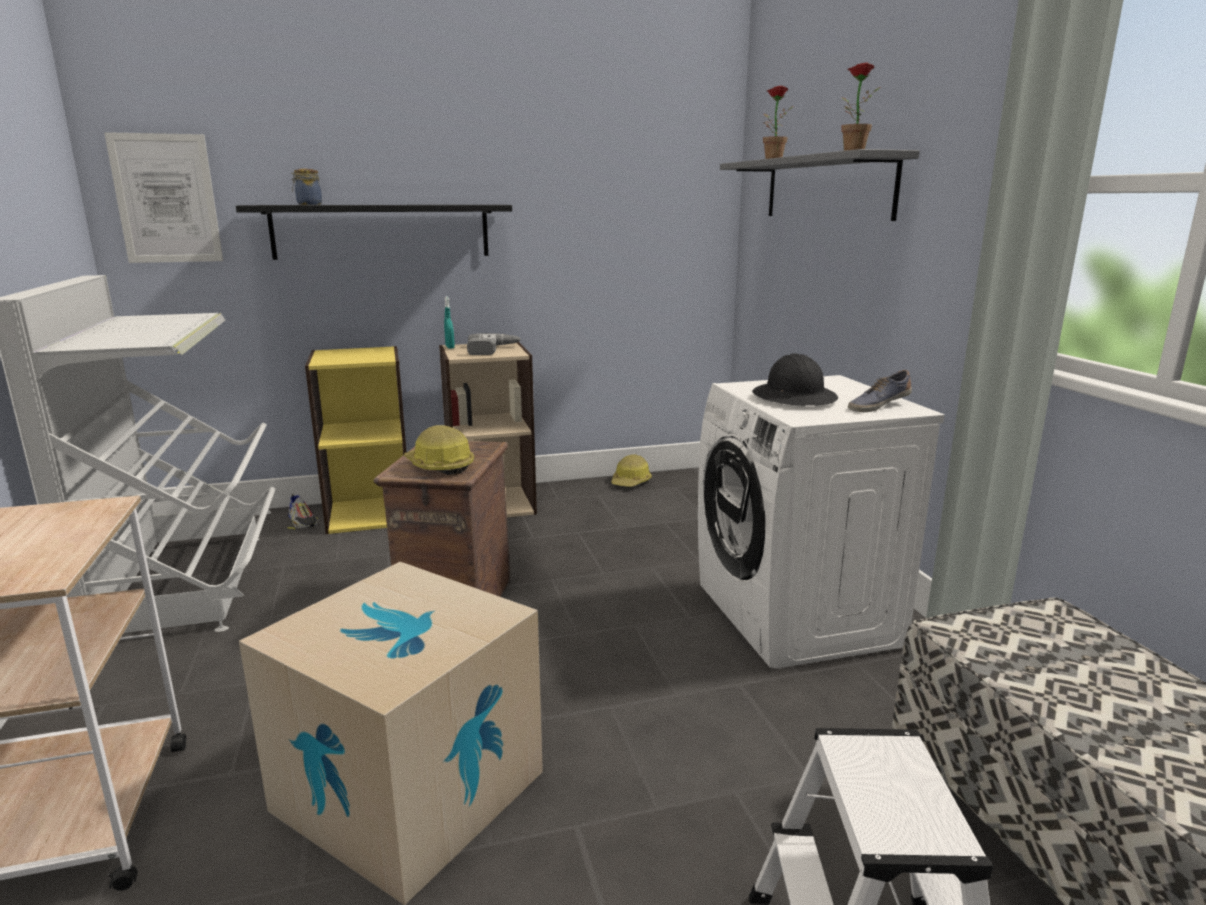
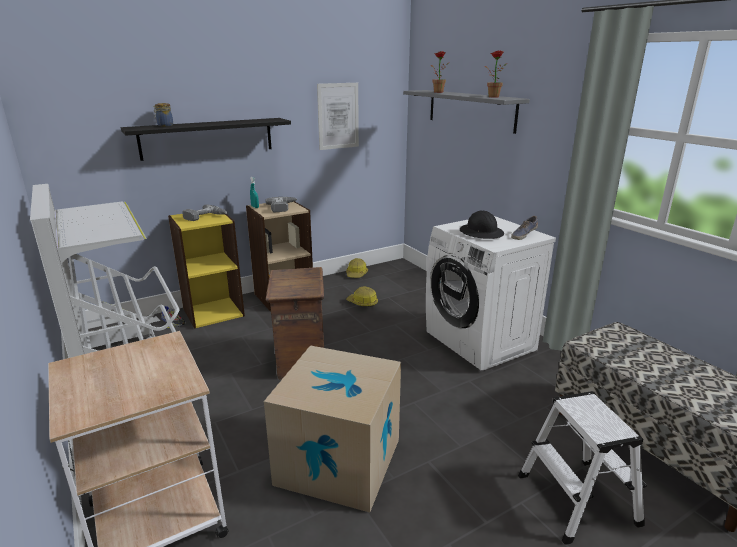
camera: 15 degrees left, 5 degrees up
picture [104,132,223,263] -> picture moved to [317,83,359,150]
hard hat [404,425,474,475] -> hard hat moved to [346,287,378,307]
none -> power drill [182,204,227,221]

